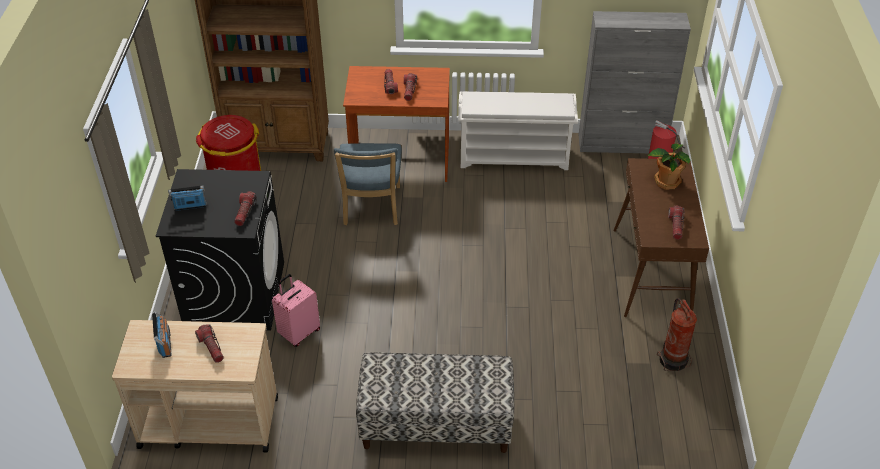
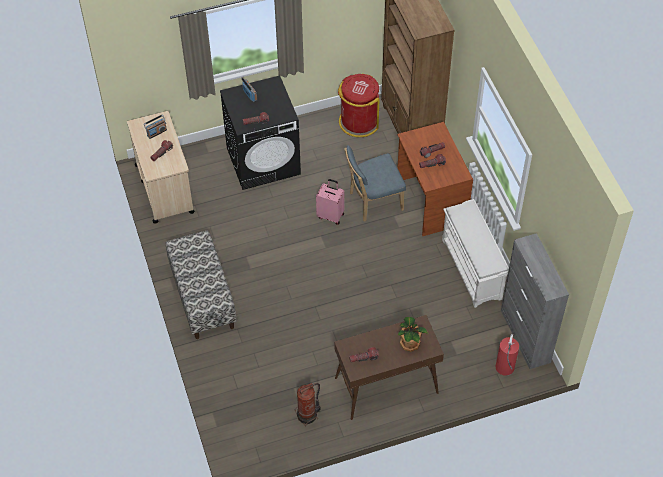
camera: 70 degrees right, 10 degrees up
pink suitcase [272,274,320,347] -> pink suitcase moved to [316,179,344,225]

